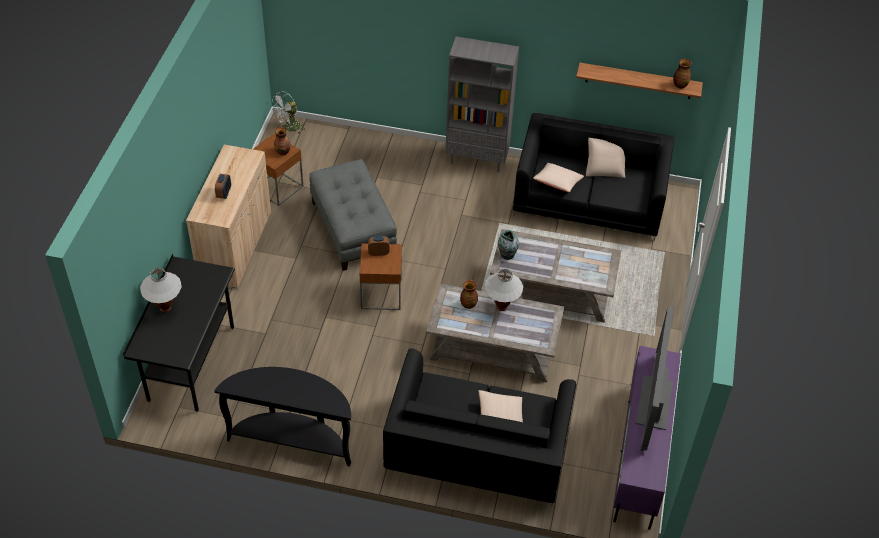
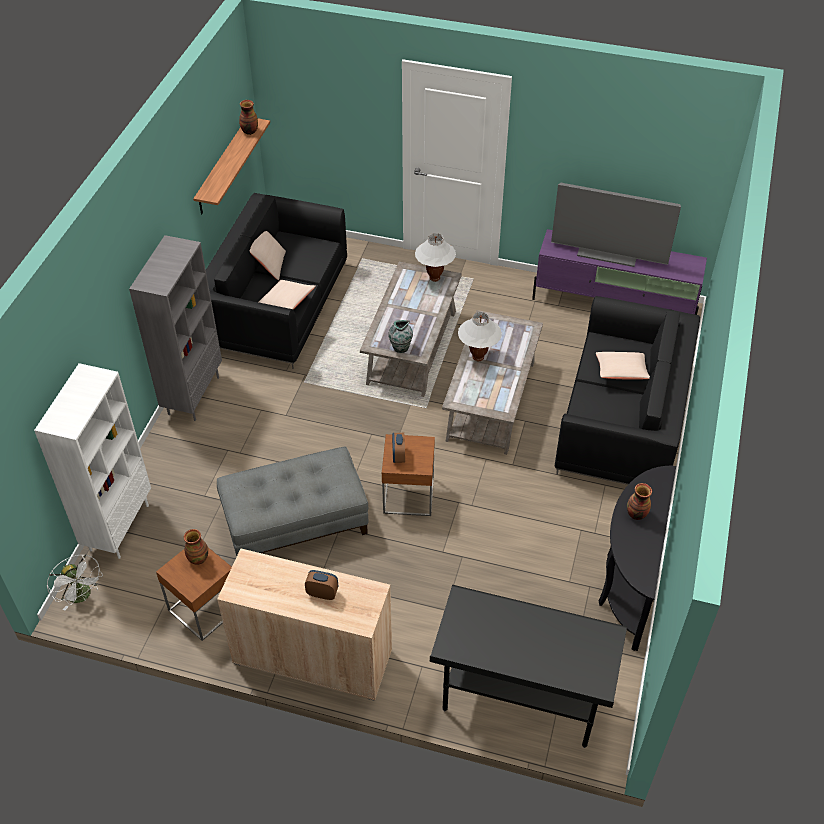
camera: 85 degrees left, 0 degrees up
white table lamp [140,268,182,312] -> white table lamp moved to [415,233,456,282]
vase [460,280,478,309] -> vase moved to [627,483,652,520]
none -> white bookcase [34,363,151,559]

